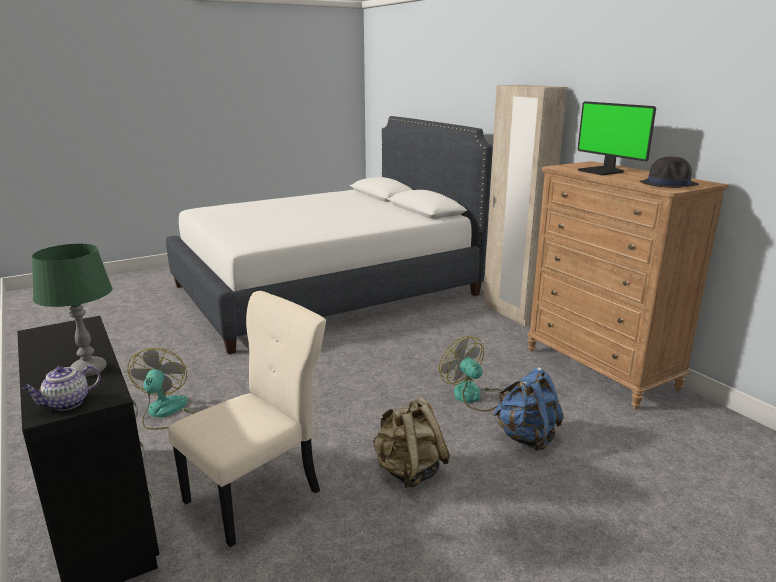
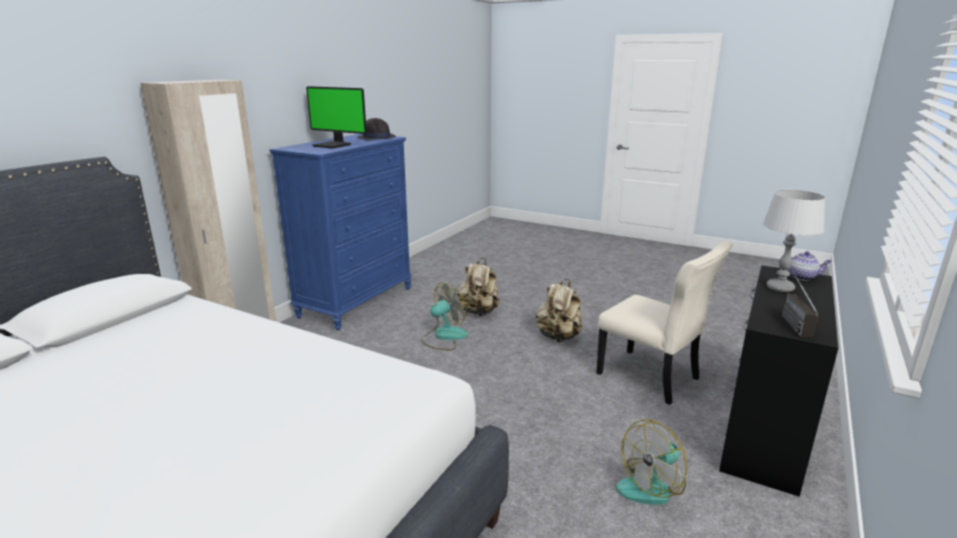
camera: 120 degrees left, 0 degrees up
green table lamp [32,244,112,377] -> grey table lamp [763,190,826,292]
beige chair [168,291,326,547] -> beige chair turned 150 degrees counterclockwise [596,241,733,405]
fan [439,336,505,412] -> fan turned 150 degrees counterclockwise [421,282,469,350]
blue backpack [493,367,564,451] -> beige backpack [458,258,500,316]
brown dresser [528,161,729,409] -> blue dresser [269,134,412,331]
monitor [578,101,656,176] -> monitor turned 90 degrees clockwise [306,86,367,149]
none -> radio [782,267,819,338]

